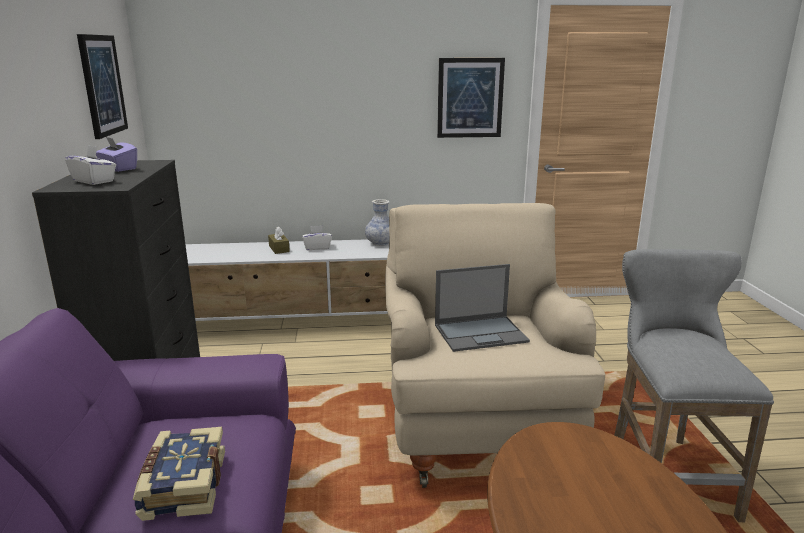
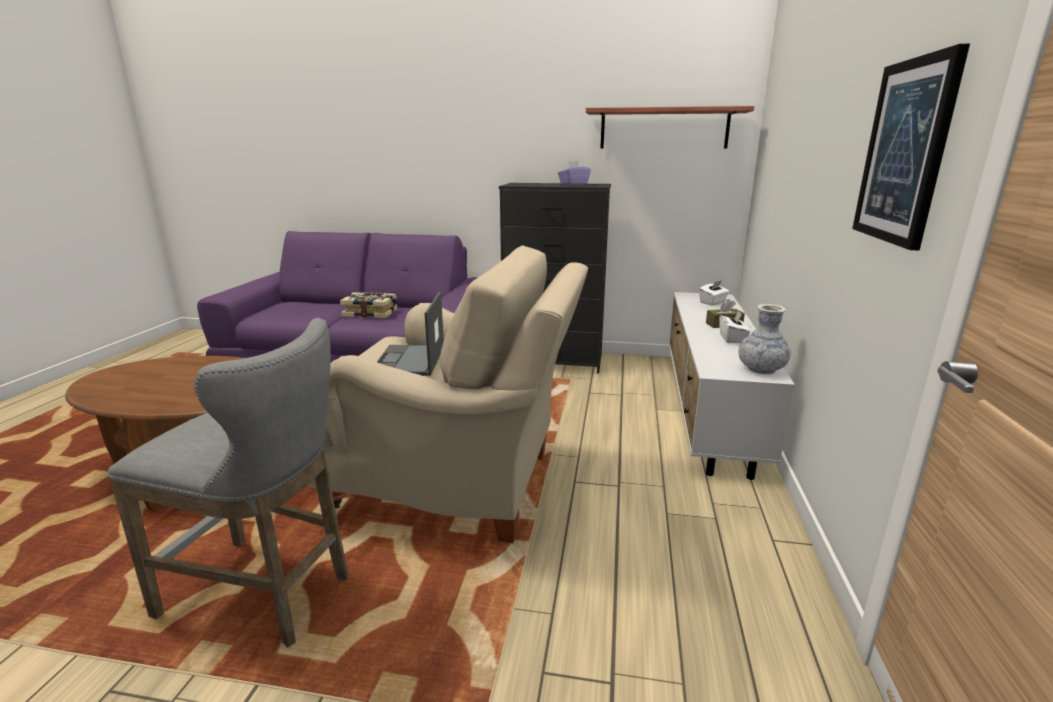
camera: 105 degrees right, 0 degrees up
white tissue box [65,145,116,185] -> white tissue box moved to [699,281,730,305]
picture [77,34,128,139] -> shelf [586,106,754,149]

